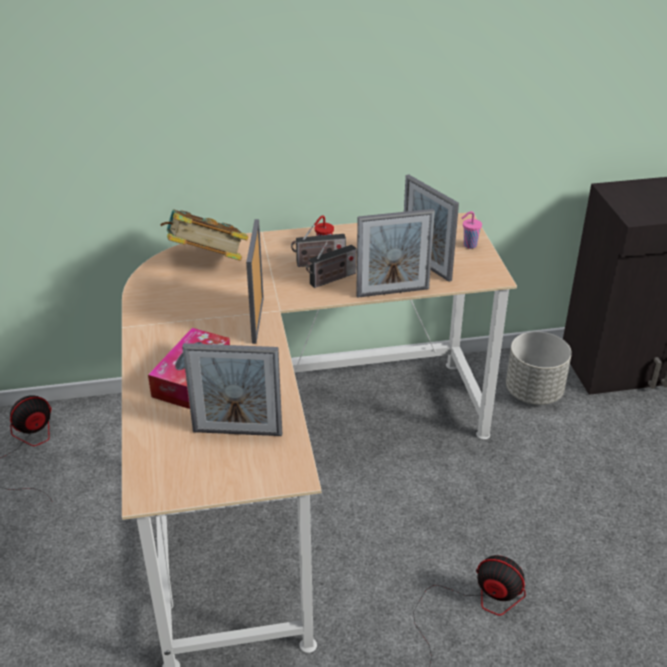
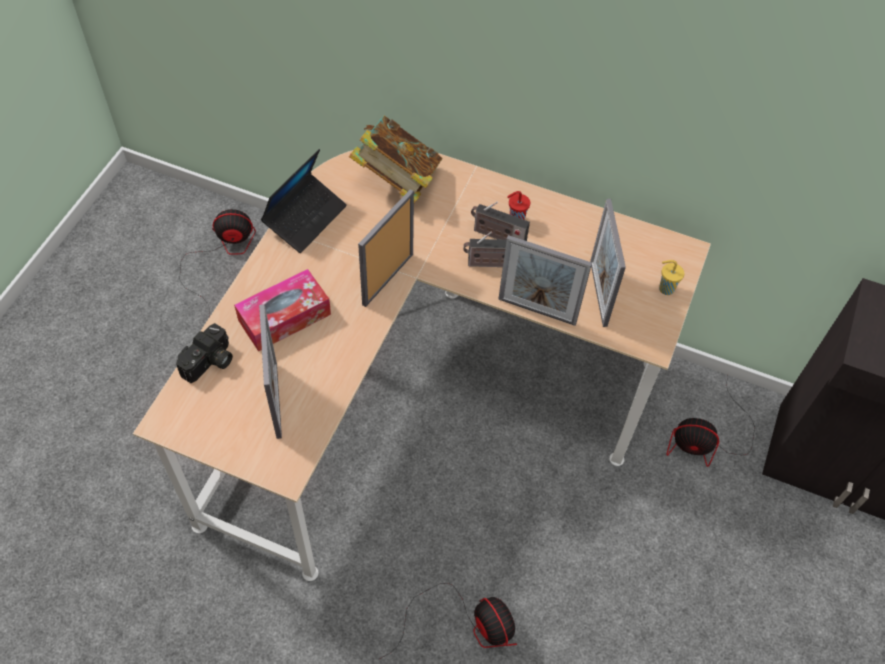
camera: 30 degrees right, 20 degrees up
picture frame [182,343,282,436] -> picture frame turned 135 degrees counterclockwise [259,304,282,439]
pink cup [462,211,482,249] -> yellow cup [659,260,684,295]
grey planter [506,331,572,405] -> fan [667,376,755,467]
none -> camera [176,323,233,383]
none -> laptop [261,149,347,253]

